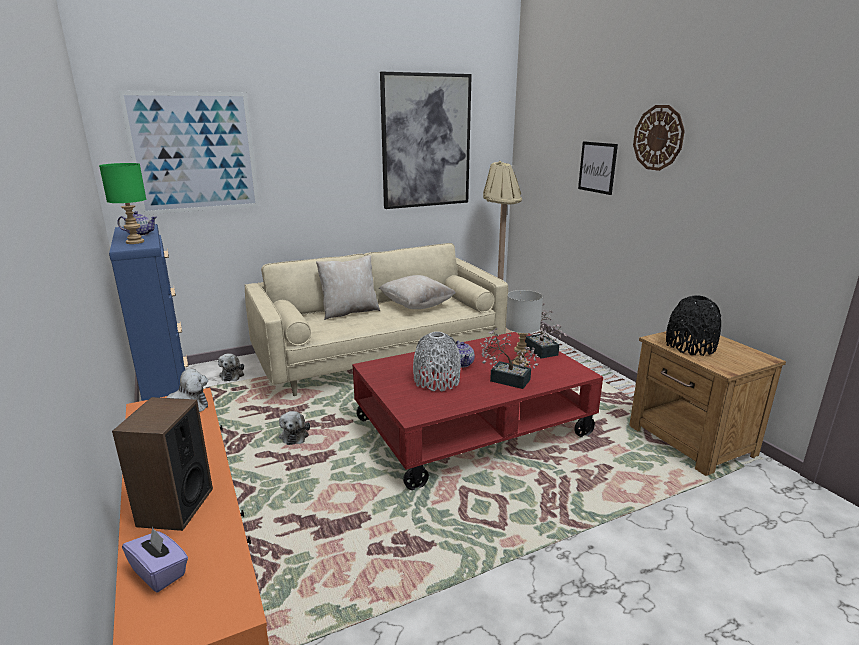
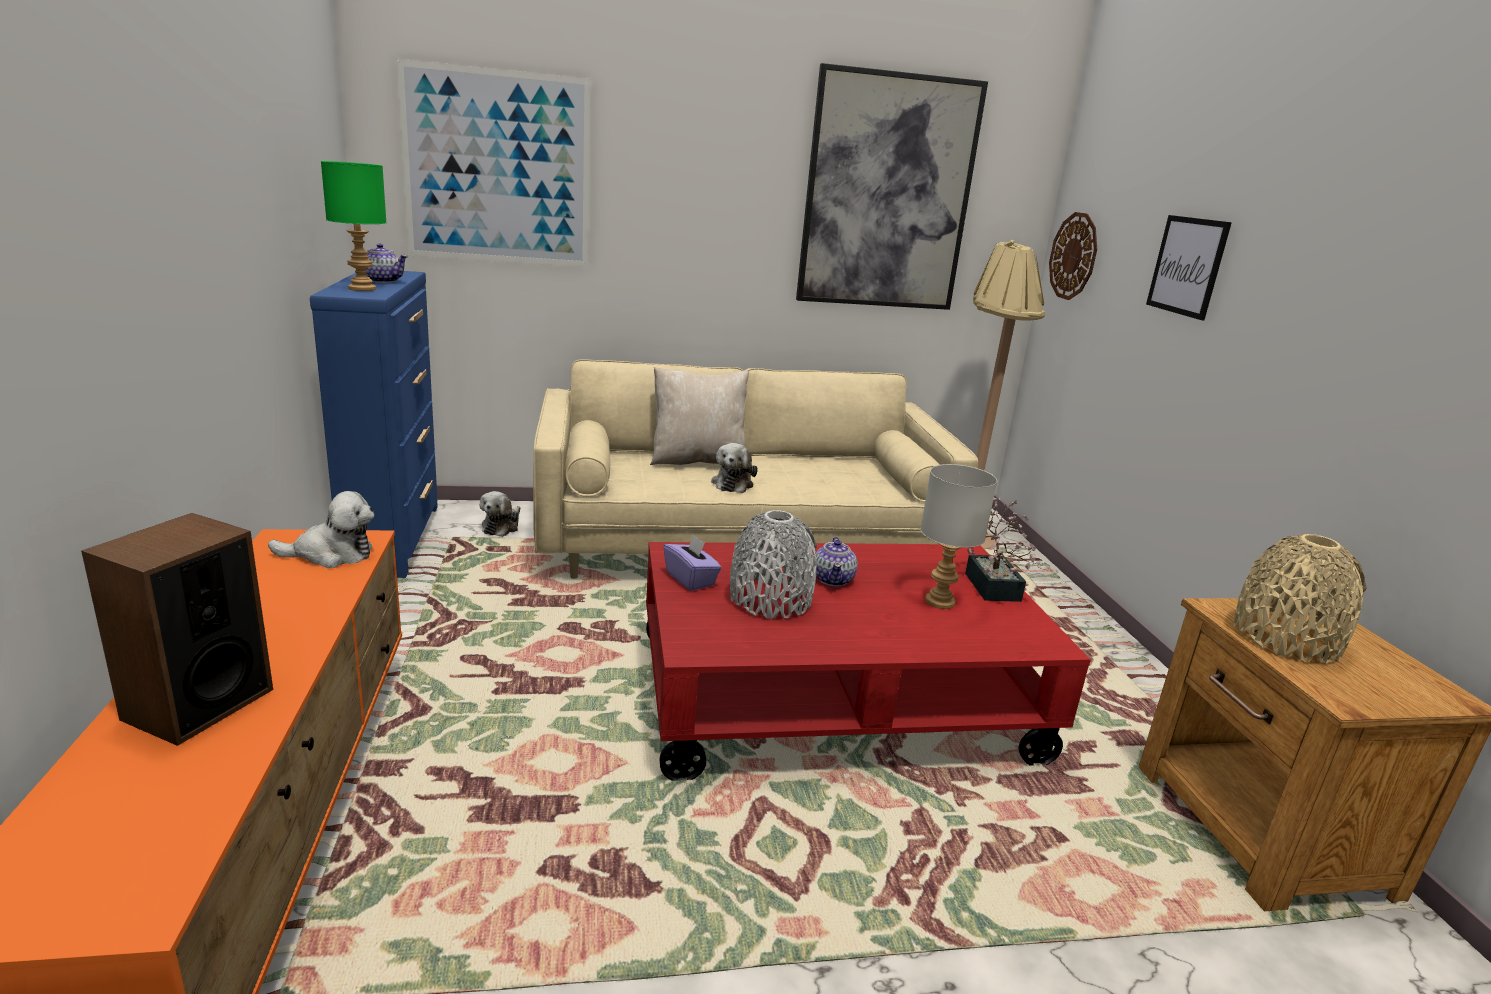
camera: 15 degrees right, 0 degrees up
purple tissue box [122,526,188,592] -> purple tissue box moved to [663,534,722,591]
plush toy [279,411,310,445] -> plush toy moved to [711,443,758,493]
beige pillow [379,275,456,309] -> none
potted plant [480,328,538,389] -> none
wall clock [633,105,685,171] -> wall clock moved to [1049,212,1097,300]
black vase [666,295,721,356] -> beige vase [1233,534,1367,663]

